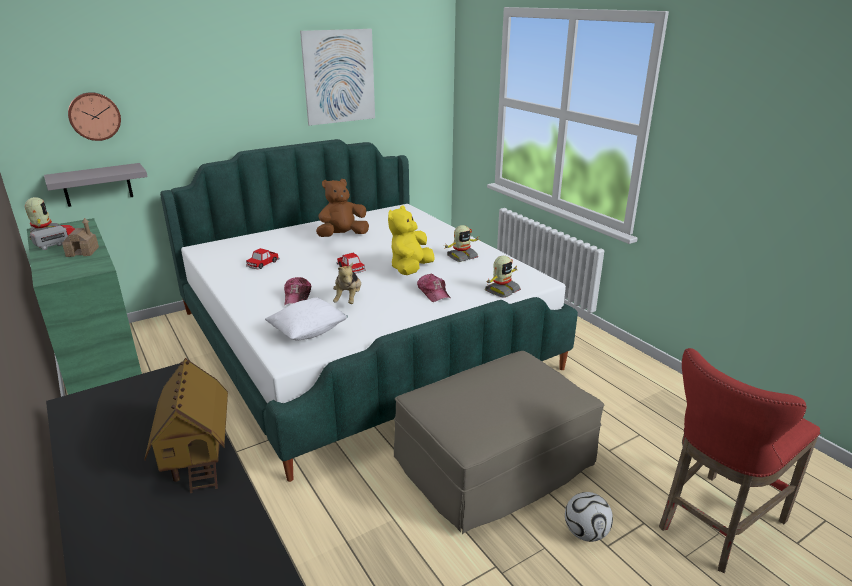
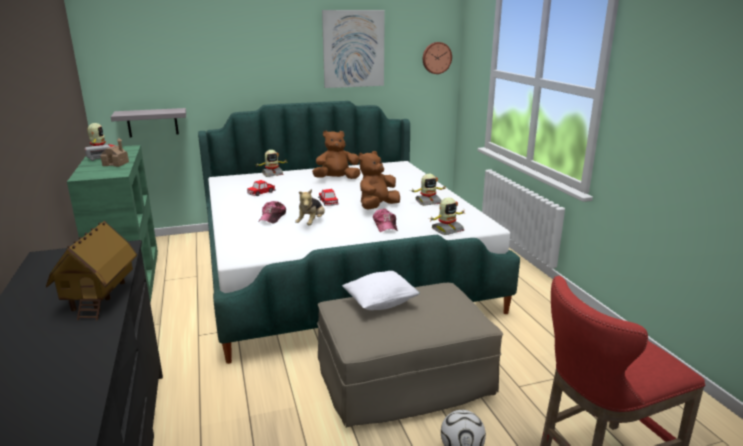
camera: 15 degrees right, 5 degrees down
wall clock [68,92,121,141] -> wall clock moved to [423,42,452,74]
white pillow [265,297,348,340] -> white pillow moved to [342,271,420,310]
yellow plush toy [388,206,435,275] -> brown plush toy [359,151,400,210]
none -> toy robot [256,150,287,177]

